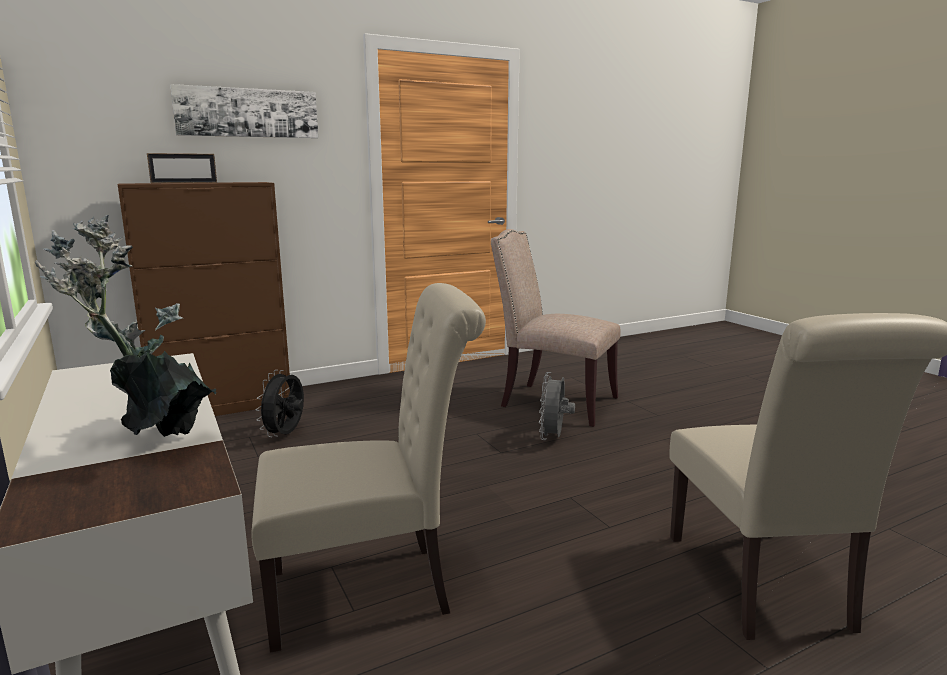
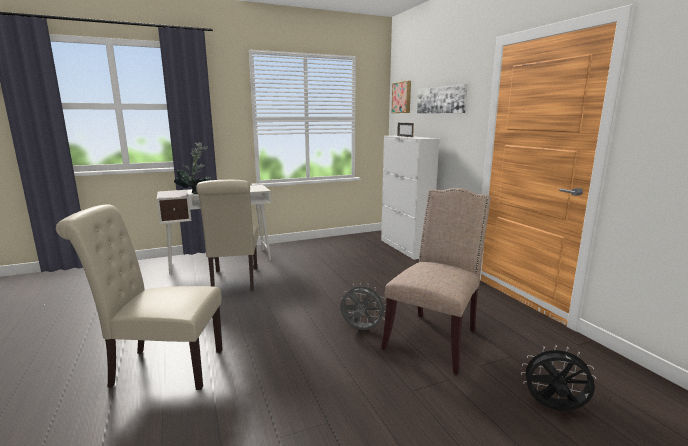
camera: 95 degrees right, 0 degrees up
brown cabinet [118,182,290,416] -> white cabinet [381,136,439,260]
black fan [256,370,304,437] -> black fan moved to [521,345,596,411]
none -> picture [392,81,411,113]

